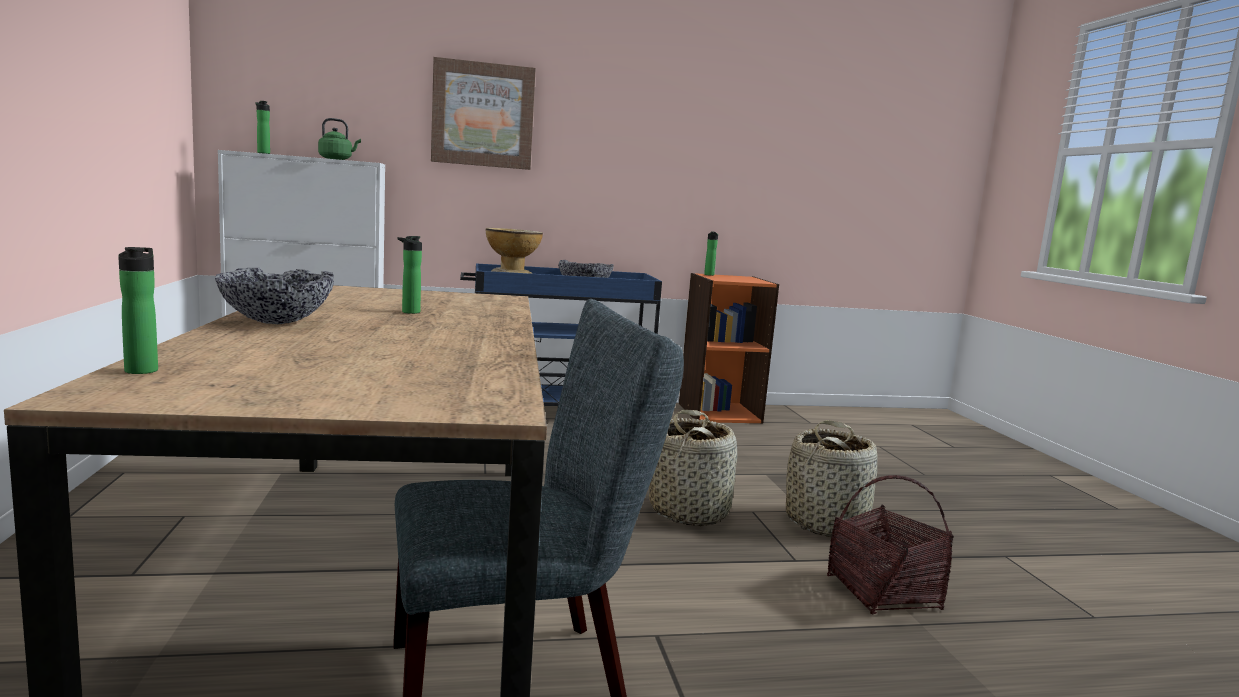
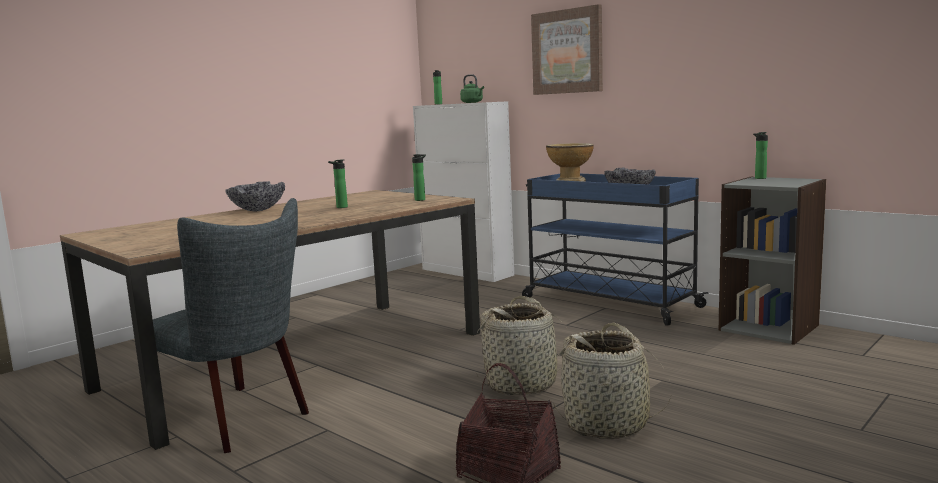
camera: 55 degrees right, 0 degrees up
bottle [118,247,158,374] -> bottle moved to [412,154,426,201]
orange bookcase [679,273,779,424] -> grey bookcase [719,177,826,345]

